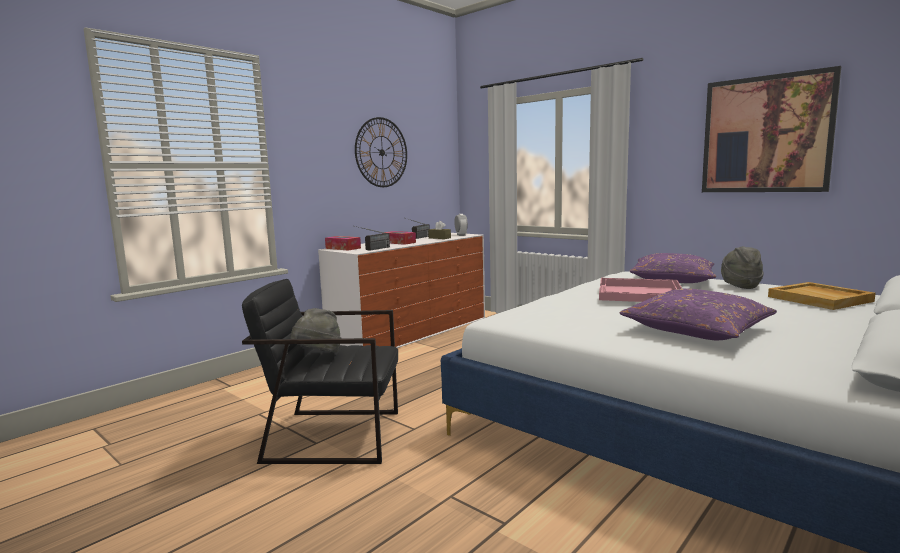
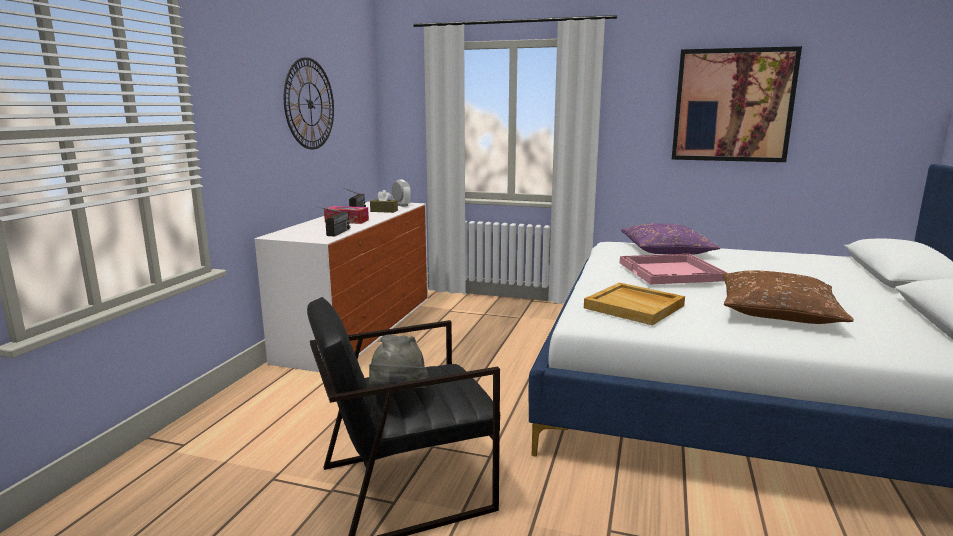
camera: 25 degrees left, 5 degrees up
tissue box [325,236,361,251] -> none
purple pillow [619,288,777,340] -> brown pillow [722,270,854,324]
grey hat [721,246,763,289] -> none
beige tray [768,282,876,310] -> beige tray moved to [584,283,685,325]

